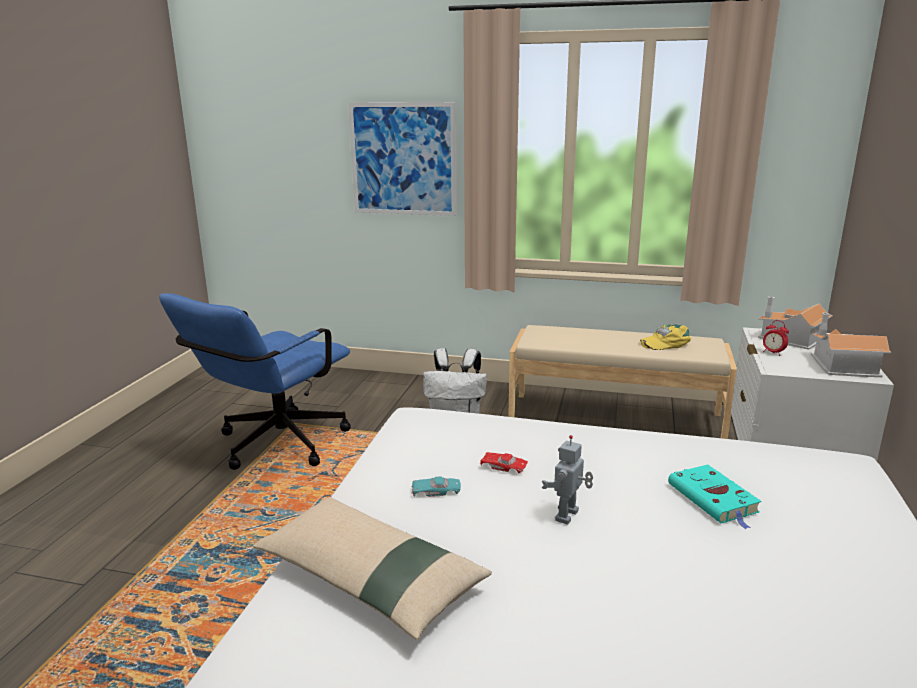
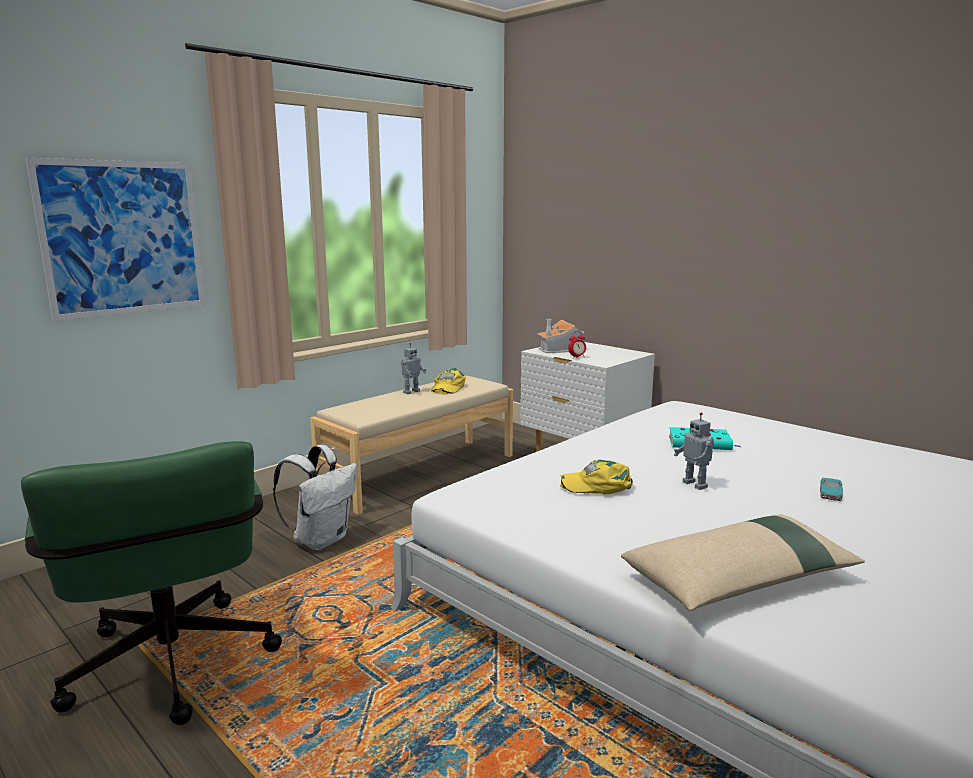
camera: 60 degrees left, 5 degrees down
blue office chair [159,293,350,470] -> green office chair [21,441,282,725]
turquoise toy car [411,477,461,497] -> turquoise toy car moved to [820,478,843,501]
red toy car [480,452,528,473] -> yellow cap [560,460,633,495]
toy house [811,313,891,377] -> none
none -> toy robot [401,343,426,394]

